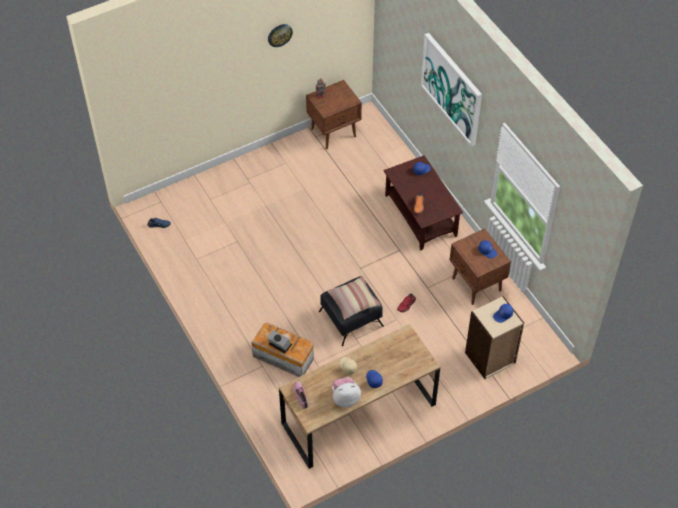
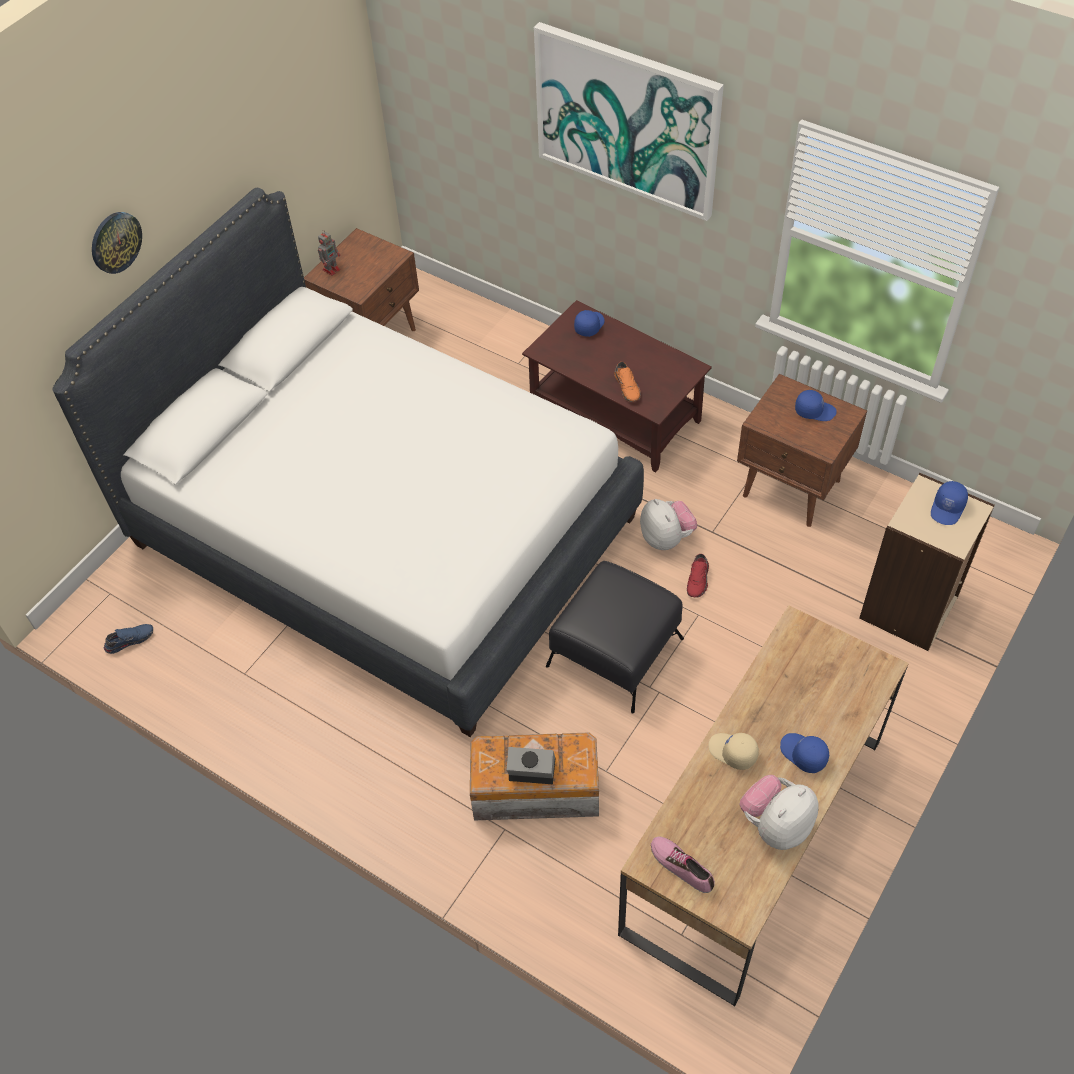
camera: 25 degrees left, 0 degrees up
wall clock [268,24,293,47] -> wall clock moved to [92,212,142,274]
pillow [328,276,381,320] -> none
none -> white bed [52,187,644,737]
none -> plush toy [640,499,697,550]

